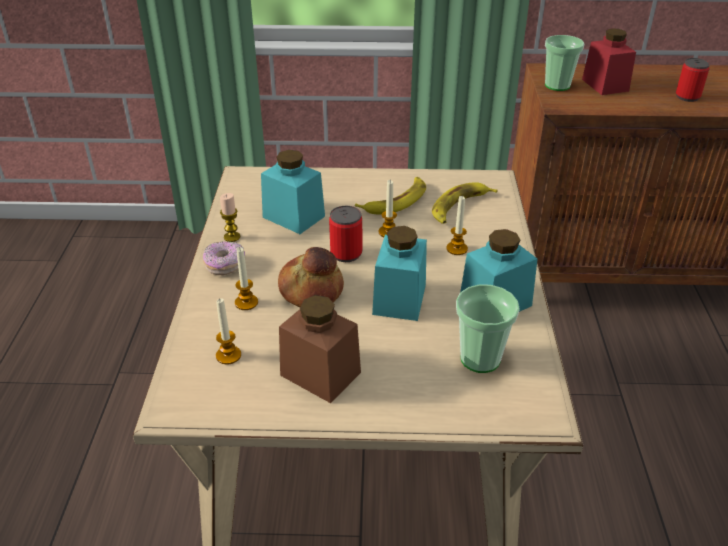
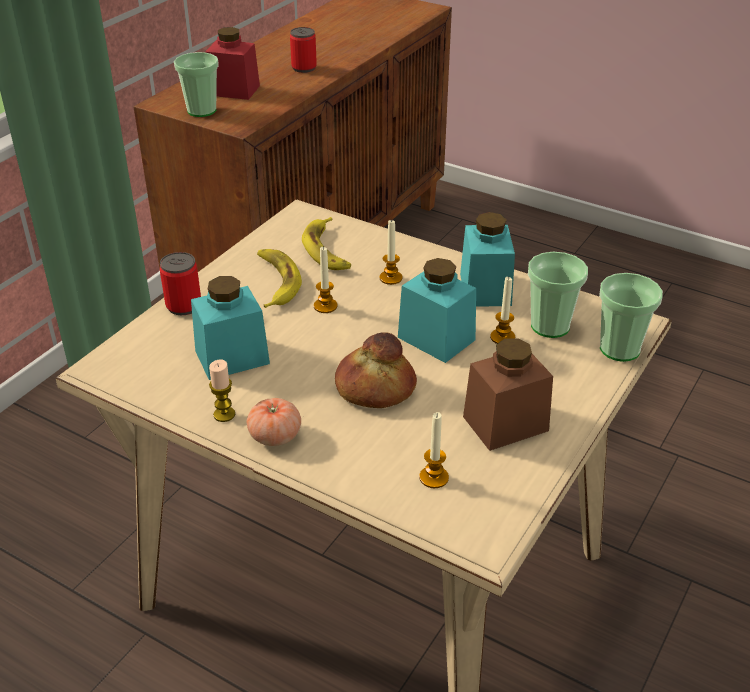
camera: 60 degrees left, 0 degrees up
donut [203,241,245,275] -> tomato [247,398,301,446]
candle [235,247,258,310] -> candle moved to [490,277,515,344]
can [329,206,362,262] -> can moved to [160,252,201,315]
none -> cup [599,273,663,362]

